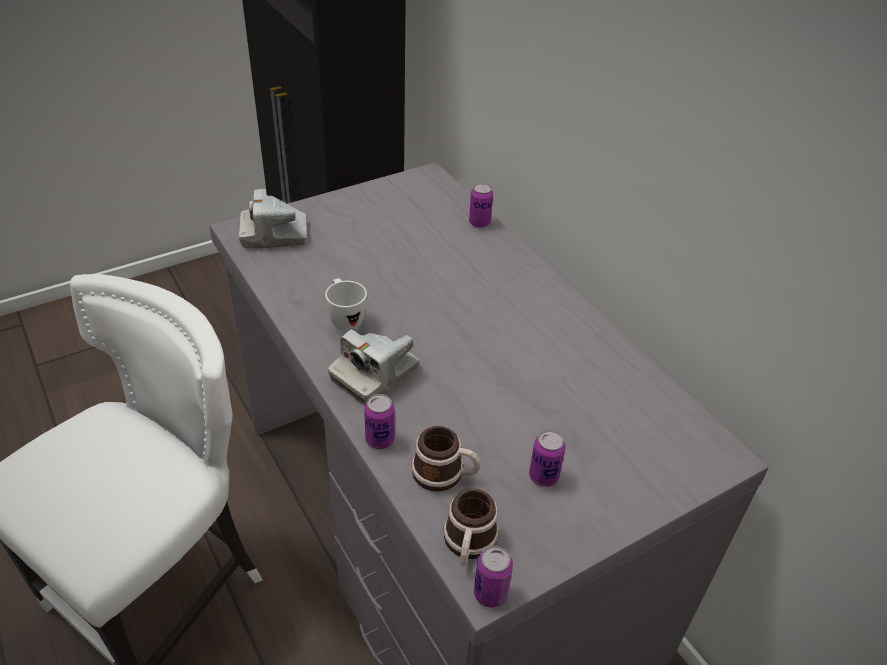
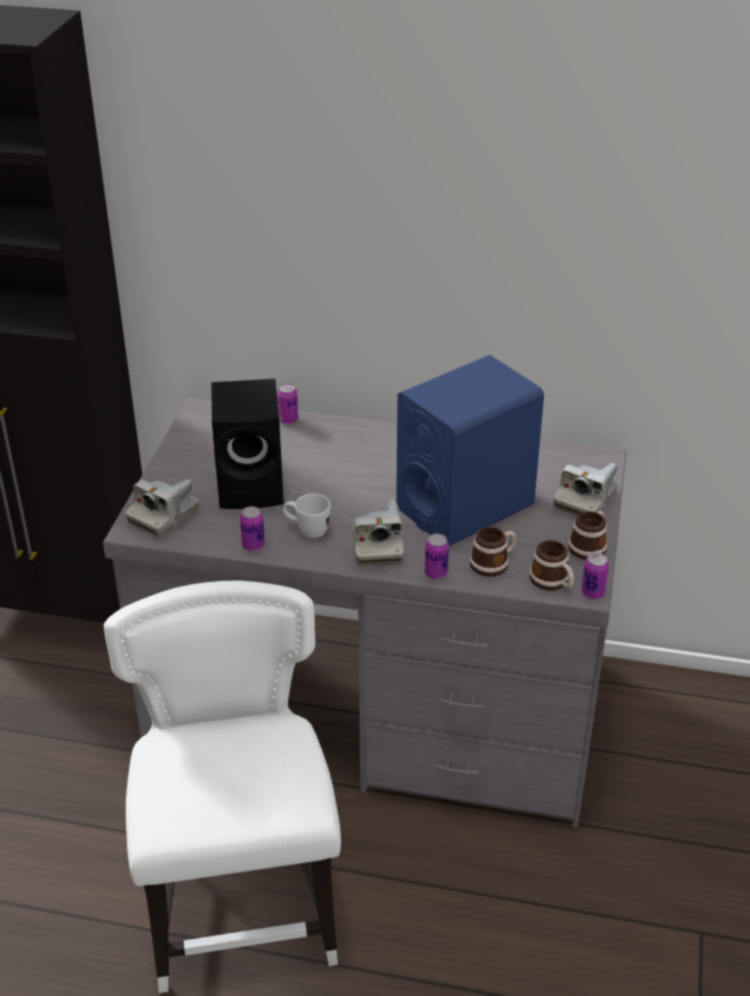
camera: 45 degrees left, 5 degrees down
can [529,430,566,487] -> can moved to [240,506,265,551]
none -> black speaker [211,379,284,509]
none -> blue speaker [396,355,544,546]
none -> camera [553,463,618,516]
none -> mug [568,510,607,560]

